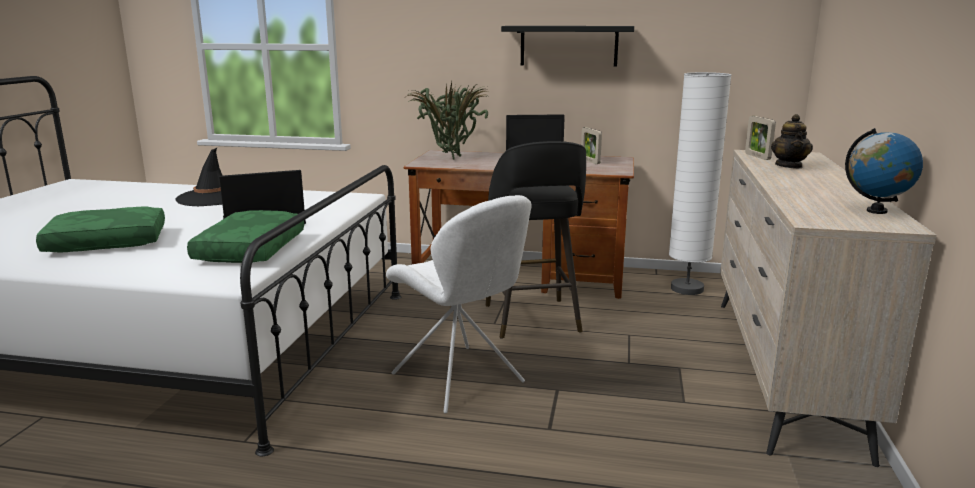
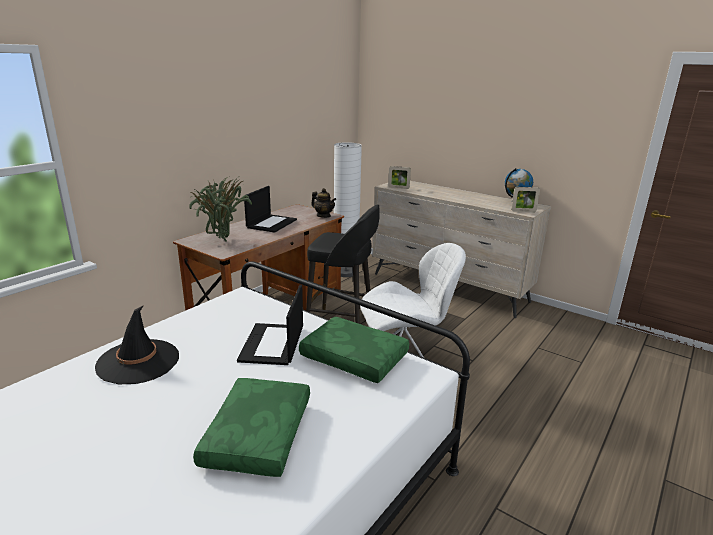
camera: 65 degrees left, 5 degrees up
black shelf [501,26,634,67] -> none
picture frame [581,127,602,164] -> picture frame moved to [511,187,540,212]
teapot [771,114,813,169] -> teapot moved to [311,188,336,218]

